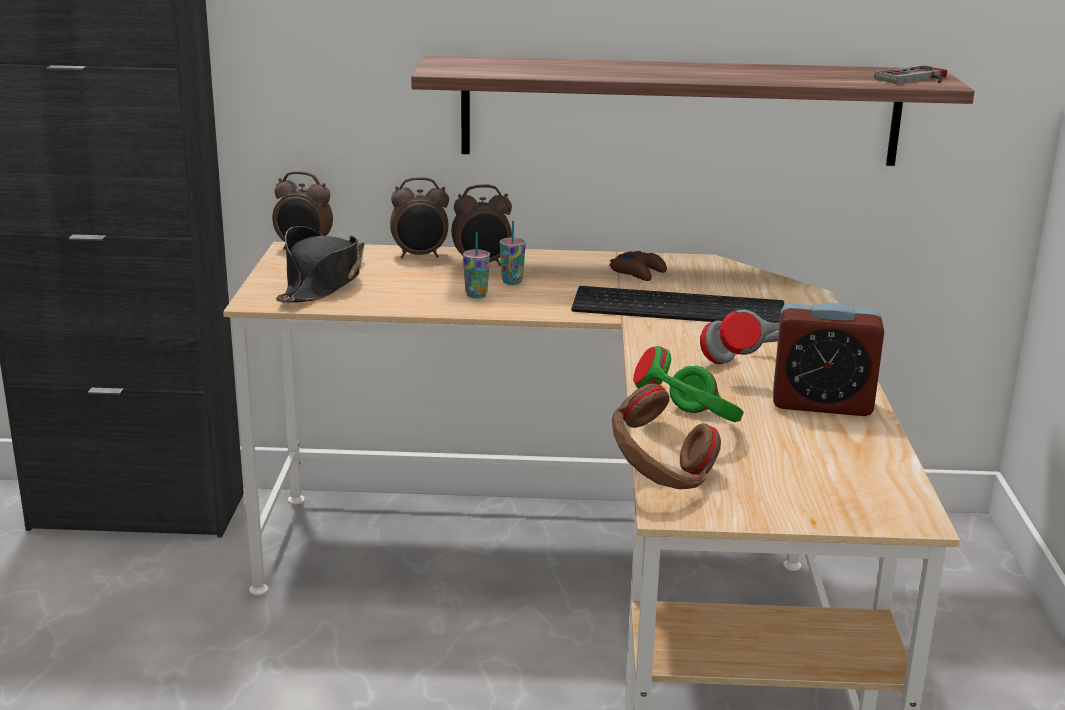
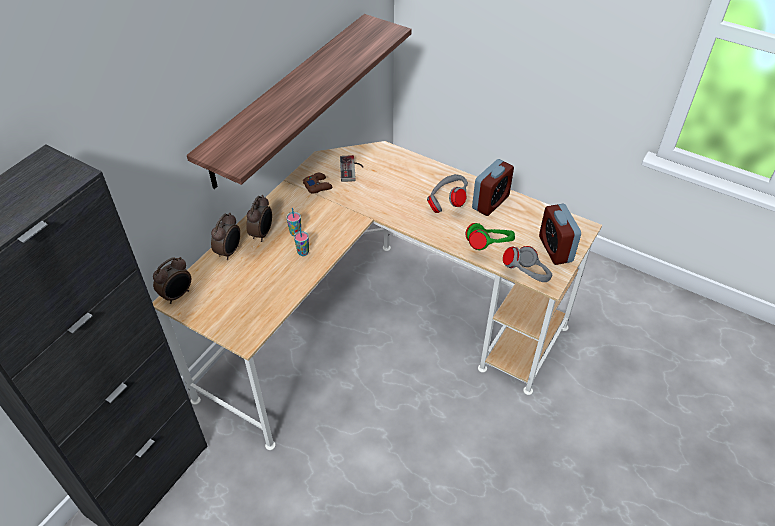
camera: 60 degrees left, 25 degrees up
black hat [276,226,364,303] -> none
keyboard [571,286,784,323] -> none
brown headphones [612,383,721,489] -> grey headphones [503,246,553,282]
game controller [875,65,947,84] -> game controller moved to [340,155,363,182]
none -> alarm clock [539,204,581,265]

